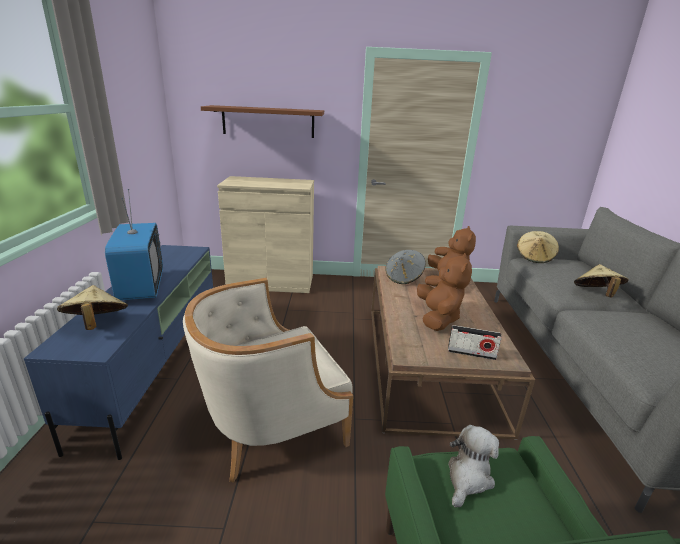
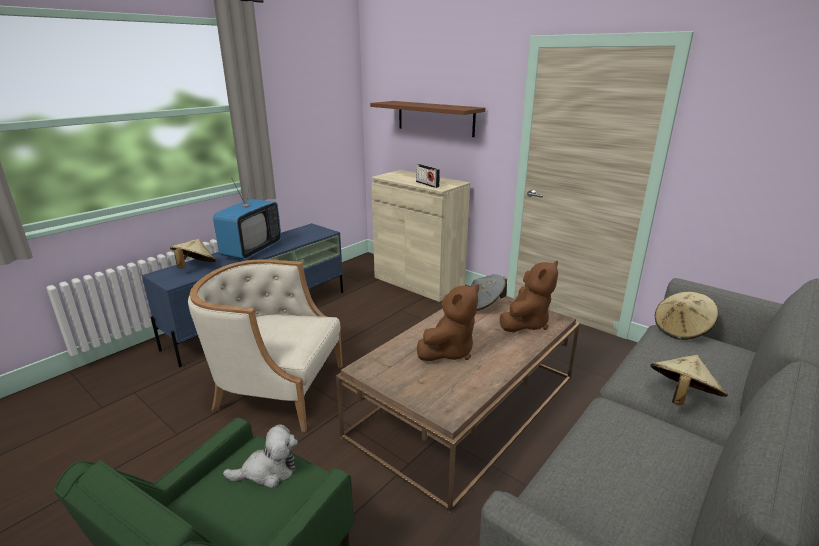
camera: 40 degrees right, 0 degrees up
radio [448,325,502,360] -> radio moved to [416,164,440,188]

